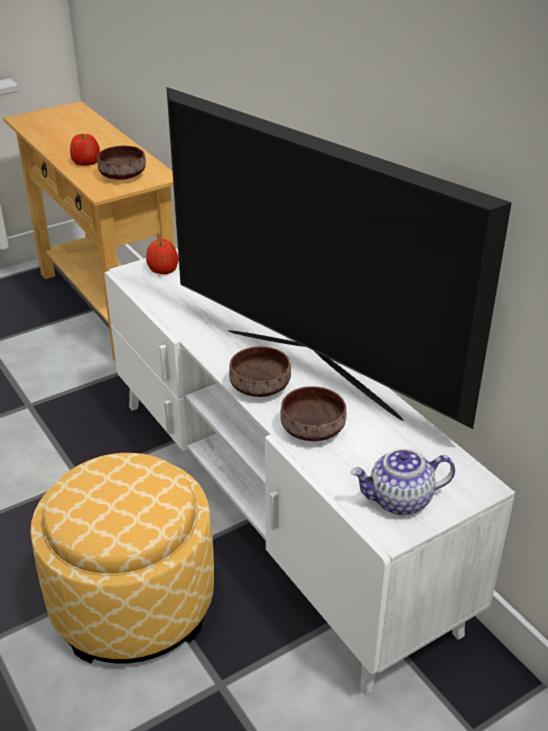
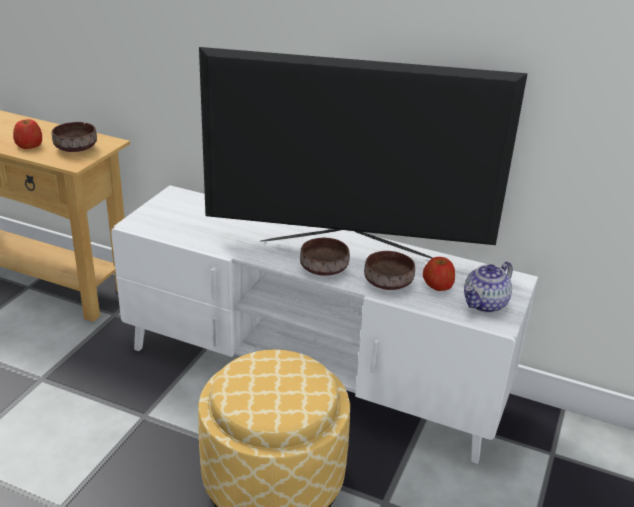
camera: 35 degrees left, 5 degrees down
apple [146,239,179,274] -> apple moved to [423,257,455,291]

